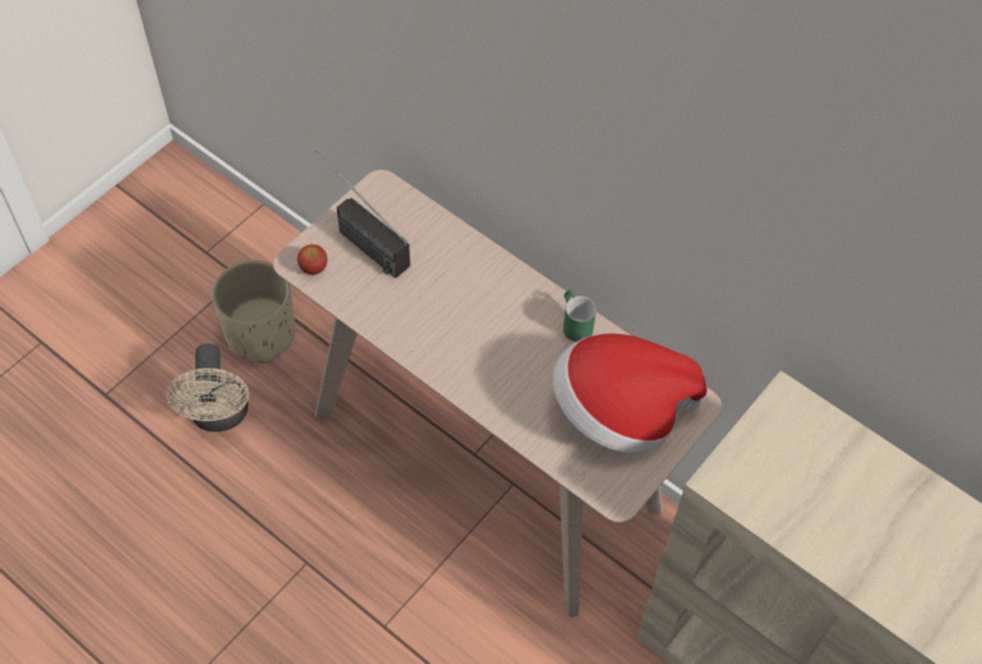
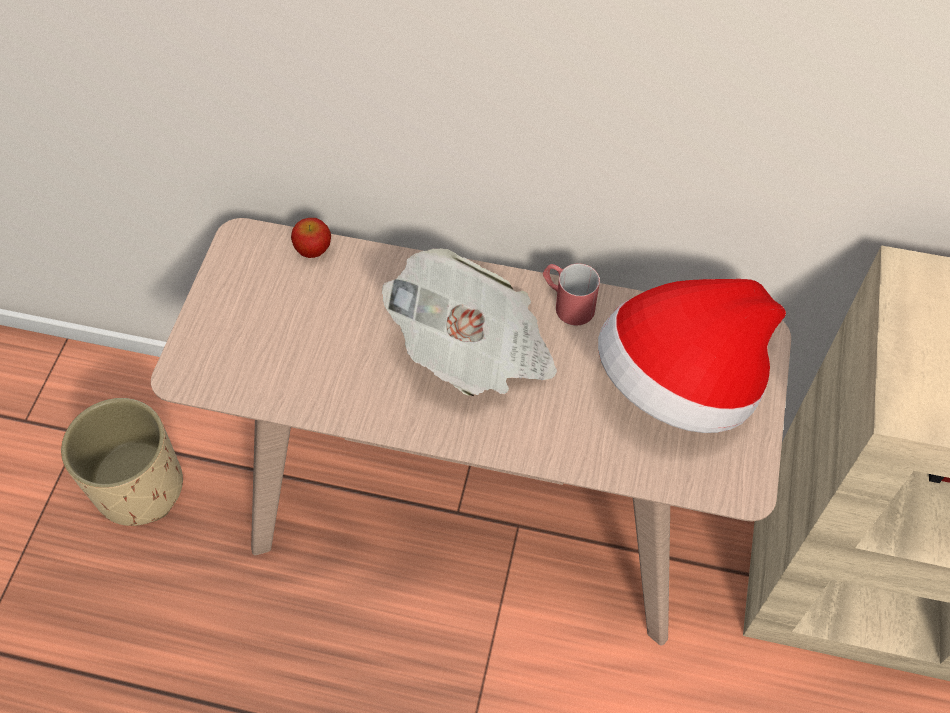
camera: 25 degrees left, 0 degrees up
beige fan [166,343,249,432] -> none
apple [297,244,327,275] -> apple moved to [291,218,331,258]
radio [316,151,410,278] -> none
green mug [563,290,596,342] -> red mug [543,263,600,326]
none -> newspaper [382,248,557,397]

